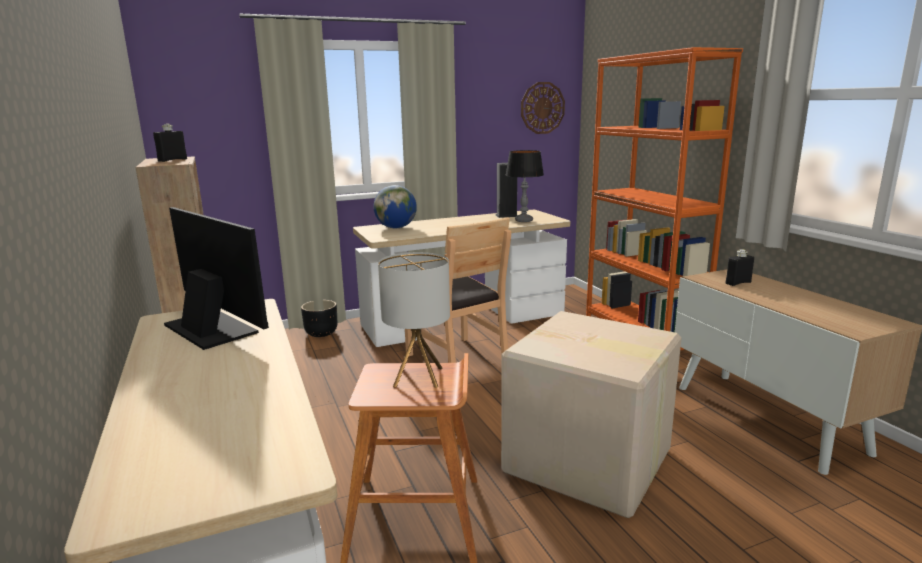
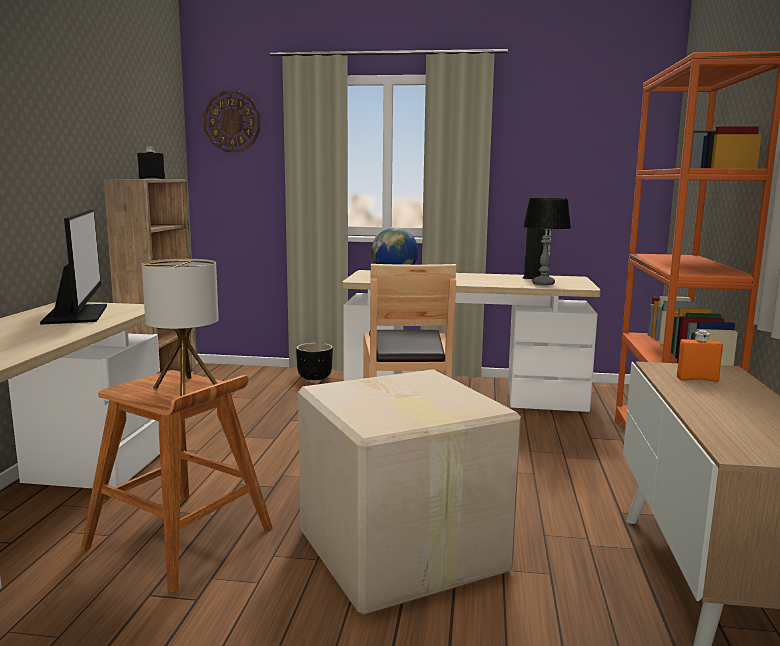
camera: 30 degrees right, 5 degrees down
wall clock [521,82,565,134] -> wall clock moved to [204,91,261,152]
black bottle [726,249,754,286] -> orange bottle [677,330,723,382]

